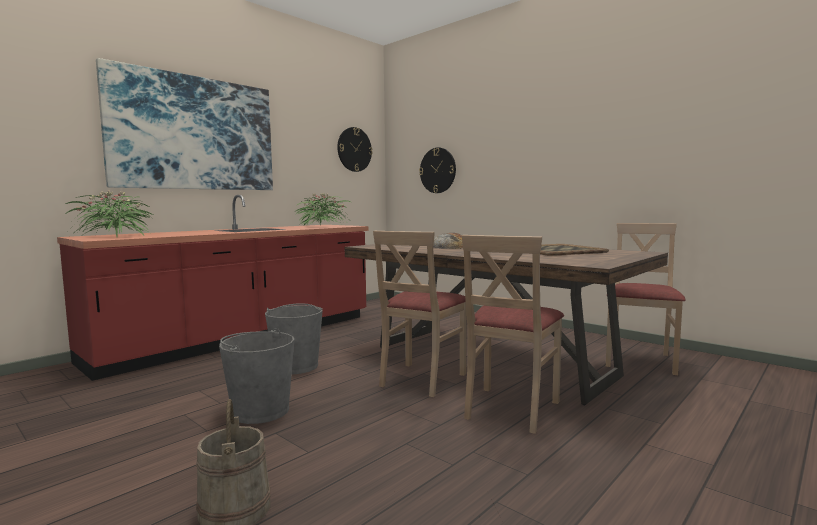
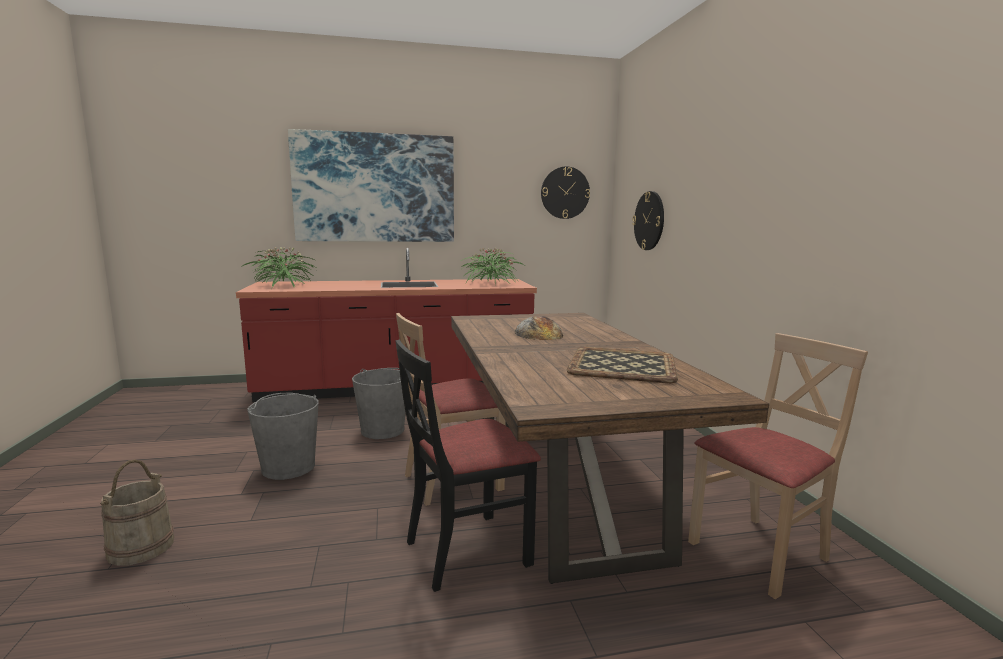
camera: 35 degrees right, 5 degrees up
beige chair [462,235,564,434] -> black chair [396,340,541,592]

